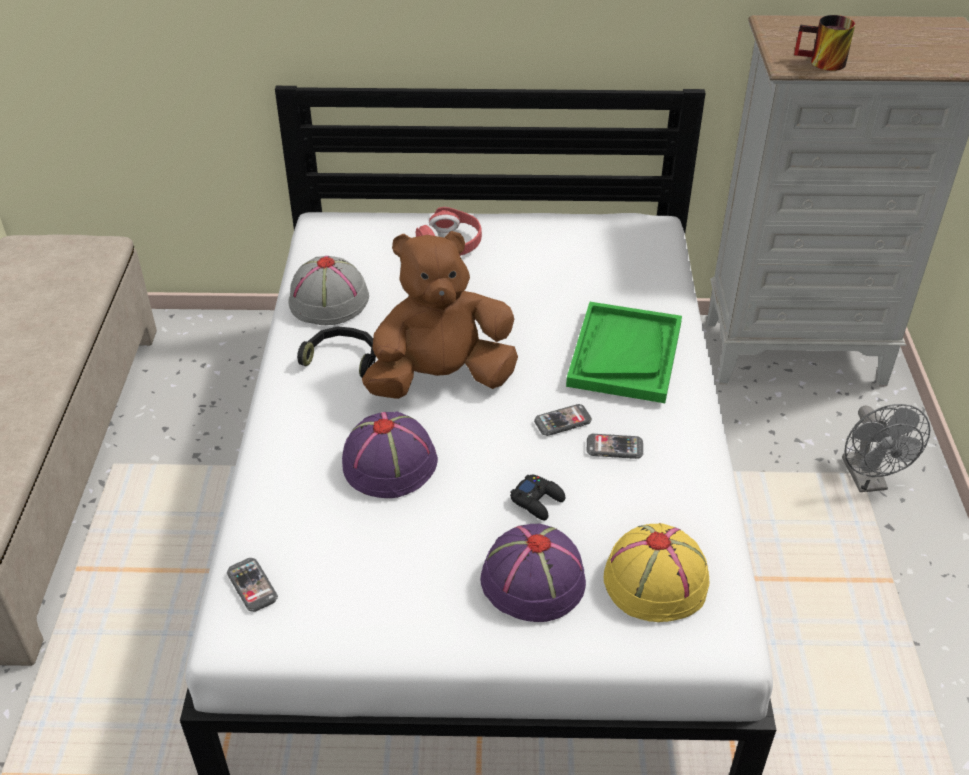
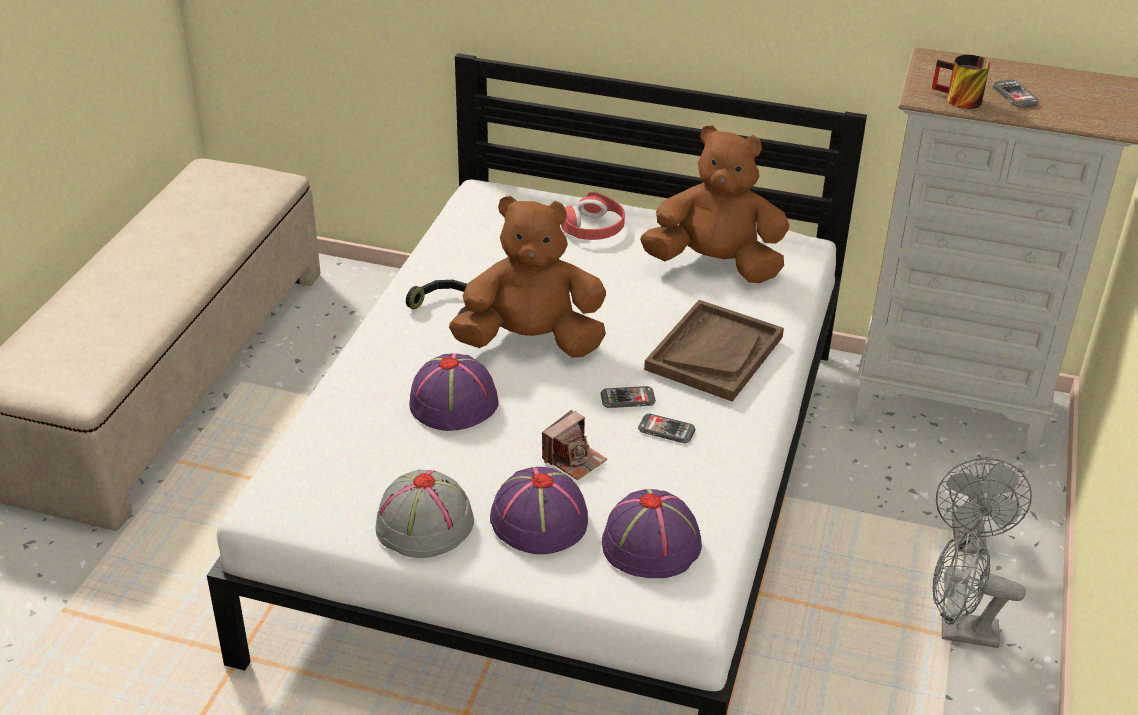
camera: 15 degrees right, 5 degrees down
phone [227,558,278,612] -> phone moved to [993,80,1039,108]
grey hat [288,256,369,325] -> grey hat moved to [376,469,474,558]
black game controller [510,474,565,521] -> camera [542,410,607,480]
green tray [566,302,682,403] -> brown tray [644,300,784,402]
yellow hat [604,523,709,622] -> purple hat [602,489,702,578]
none -> brown plush toy [640,125,789,283]
none -> grey fan [933,528,1026,648]

